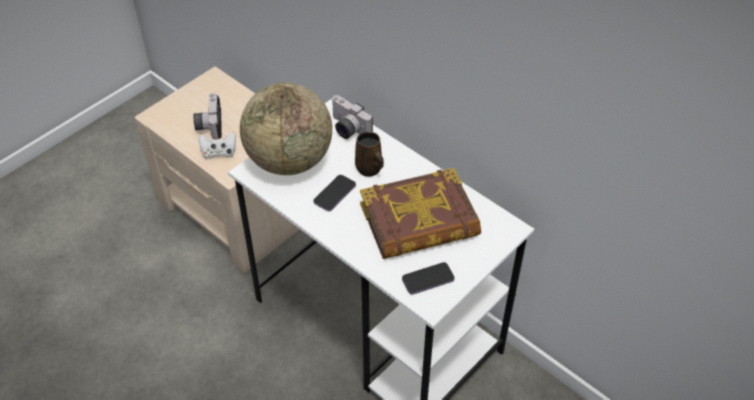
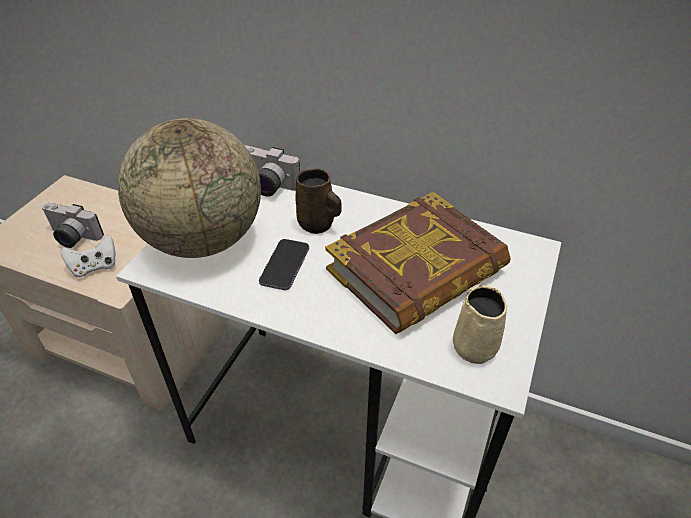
camera: 20 degrees left, 5 degrees down
camera [193,93,222,140] -> camera turned 45 degrees counterclockwise [42,203,104,248]
phone [402,262,455,295] -> beige mug [453,285,507,364]

